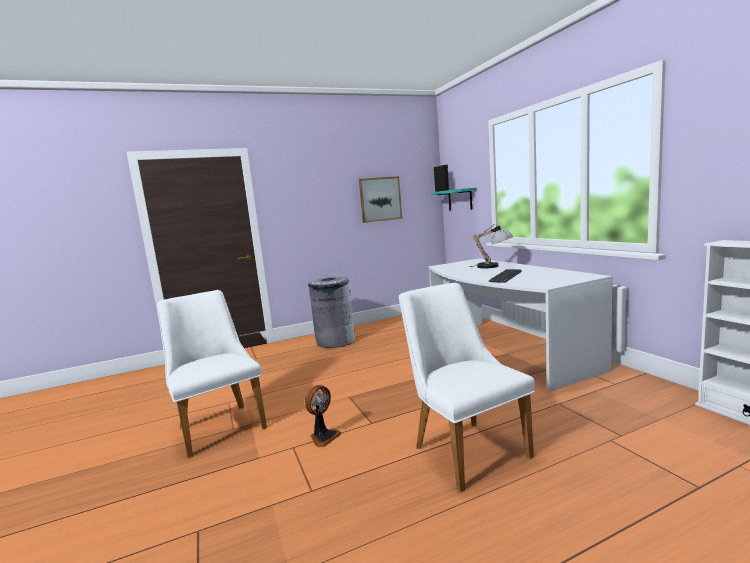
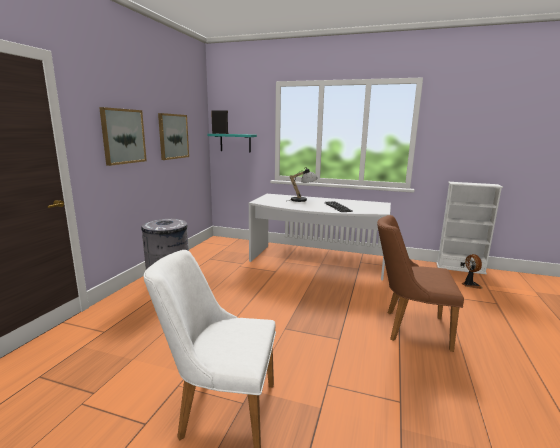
camera: 50 degrees left, 5 degrees up
fan [305,385,342,447] -> fan moved to [461,254,483,289]
white chair [399,283,535,493] -> brown chair [377,215,464,352]
none -> picture [99,107,147,166]

